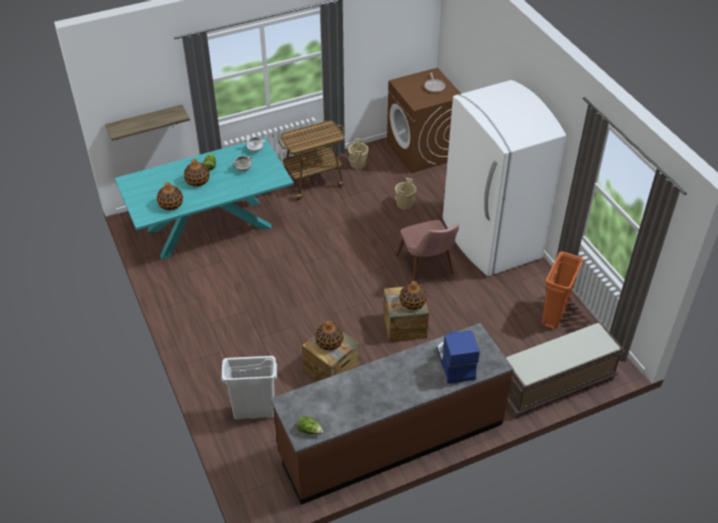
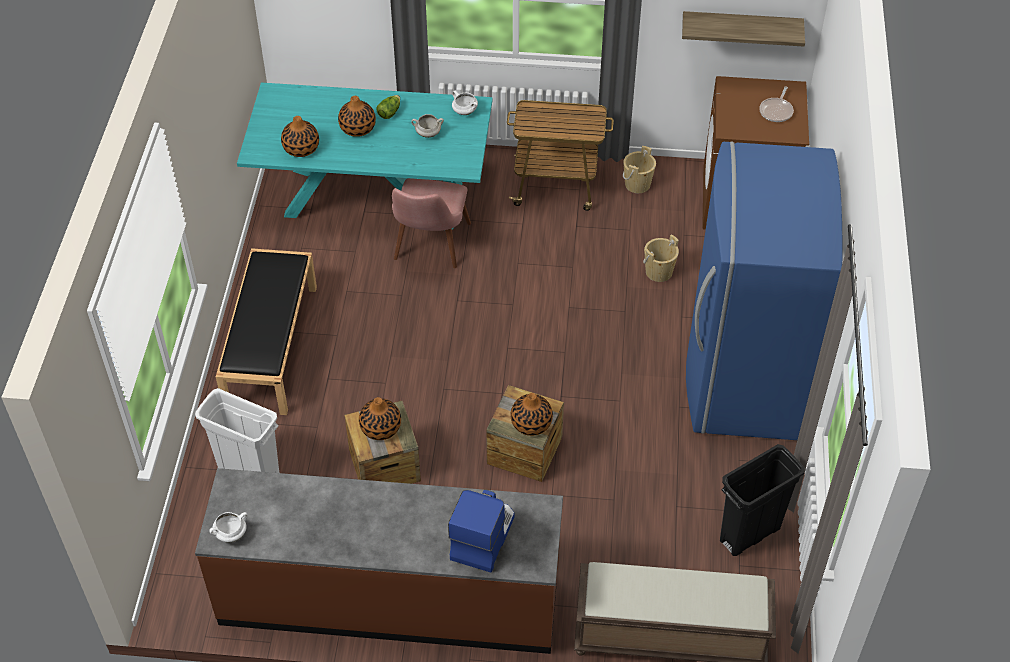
camera: 30 degrees right, 5 degrees up
shelf [105,105,190,141] -> shelf moved to [682,11,805,47]
lettuce [297,415,323,434] -> white cooking pot [209,512,248,543]
pink chair [396,220,459,281] -> pink chair moved to [392,178,471,268]
white fridge [443,80,566,276] -> blue fridge [686,142,842,440]
orange trash can [542,252,583,329] -> black trash can [720,444,805,556]
none -> black bench [216,248,317,415]

